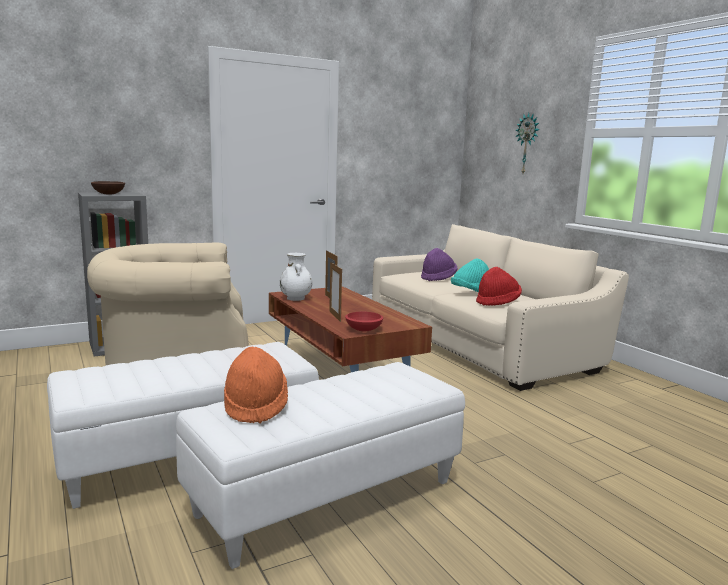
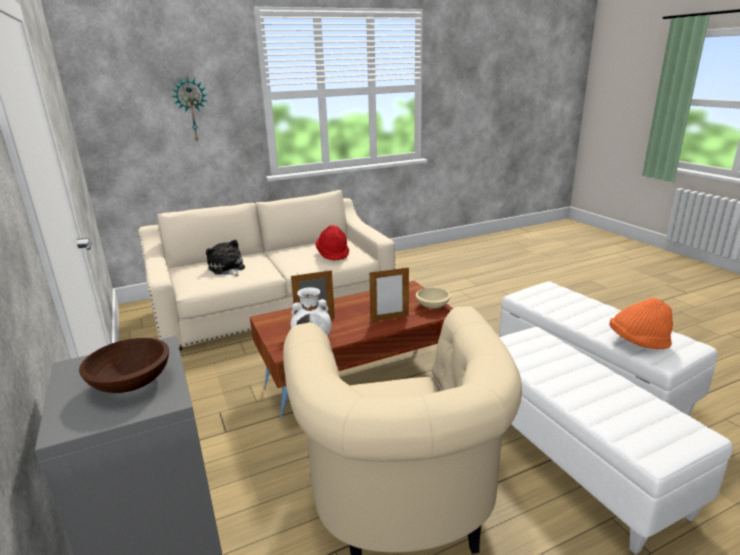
camera: 85 degrees left, 10 degrees up
red bowl [345,312,383,331] -> beige bowl [416,288,451,309]
purple hat [421,248,458,281] -> plush toy [206,240,245,276]
turquoise hat [451,258,489,292] -> none

